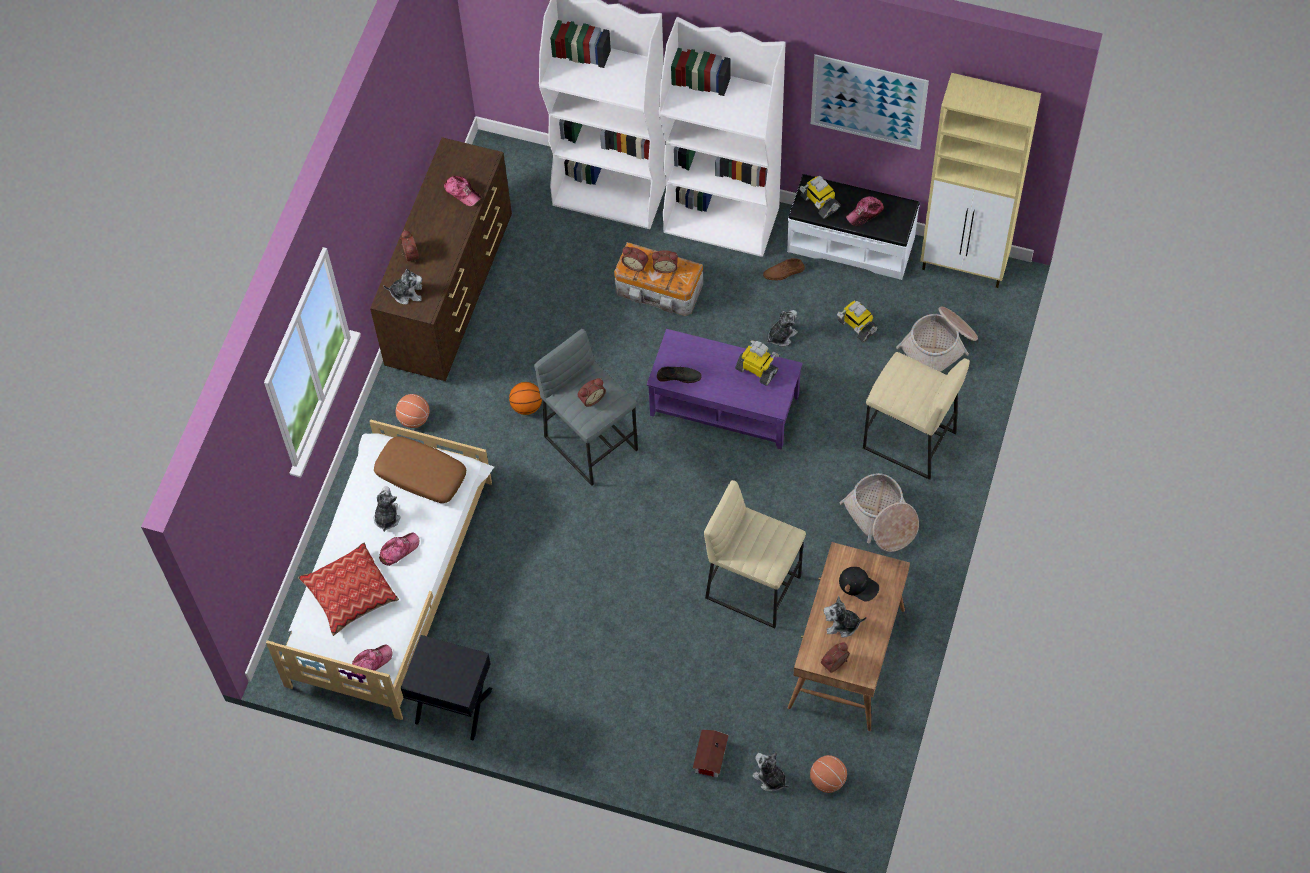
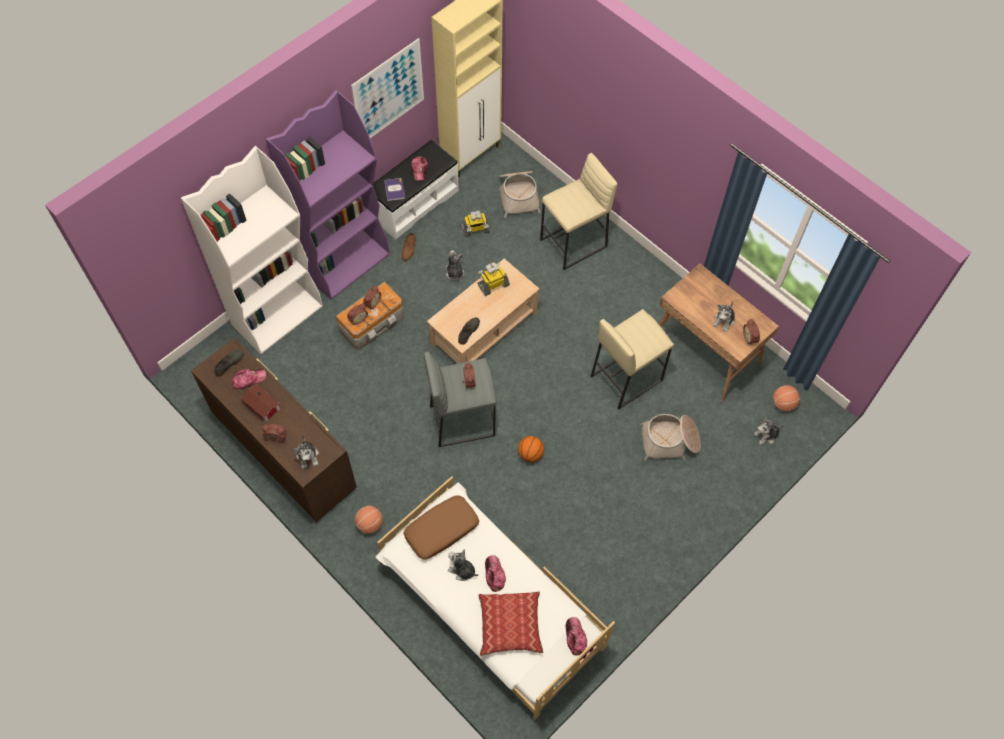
camera: 65 degrees left, 0 degrees up
plush toy [383,269,422,305] -> plush toy turned 135 degrees clockwise [293,435,319,469]
black nightstand [401,635,492,741] -> none
basketball [509,382,542,415] -> basketball moved to [518,436,544,462]
purple coffee table [647,329,803,450] -> beige coffee table [427,258,540,364]
white bookcase [659,17,786,257] -> purple bookcase [266,90,390,300]
toy house [693,730,728,778] -> toy house moved to [241,384,280,422]
toy robot [799,176,841,219] -> book [384,178,405,201]
basket [839,473,919,552] -> basket moved to [640,414,701,461]
black cap [839,567,879,602] -> none
none -> grey shoe [214,350,244,377]

